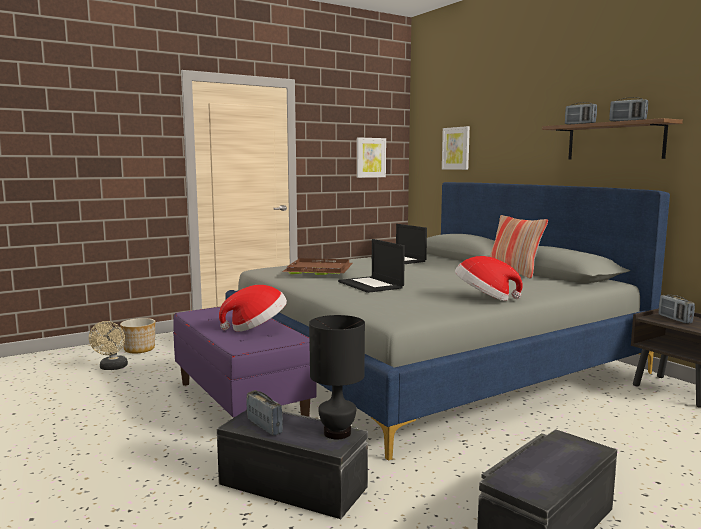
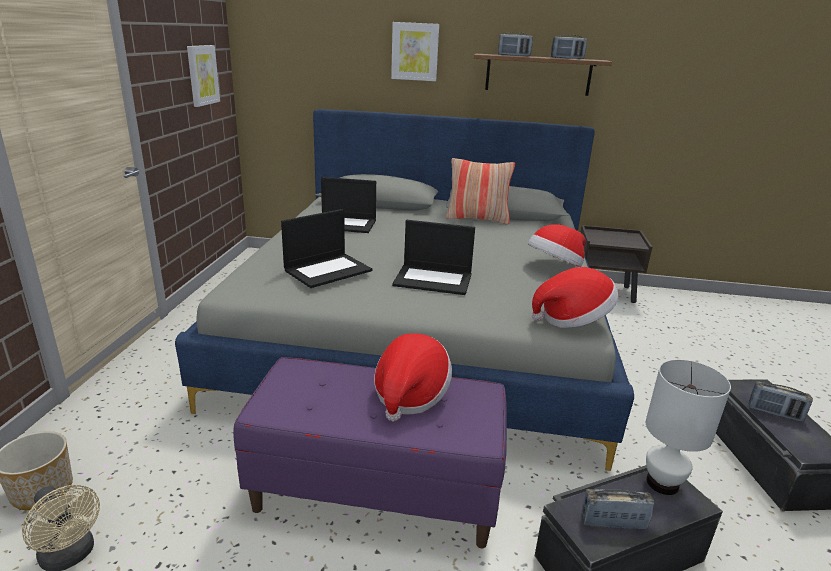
camera: 50 degrees left, 15 degrees up
brown tray [282,258,353,275] -> laptop [281,209,372,288]
black table lamp [309,315,365,439] -> white table lamp [646,360,731,495]
picture [442,126,470,170] -> picture moved to [391,22,439,81]
radio [658,295,695,324] -> radio moved to [749,381,813,422]
none -> hat [532,267,619,328]

